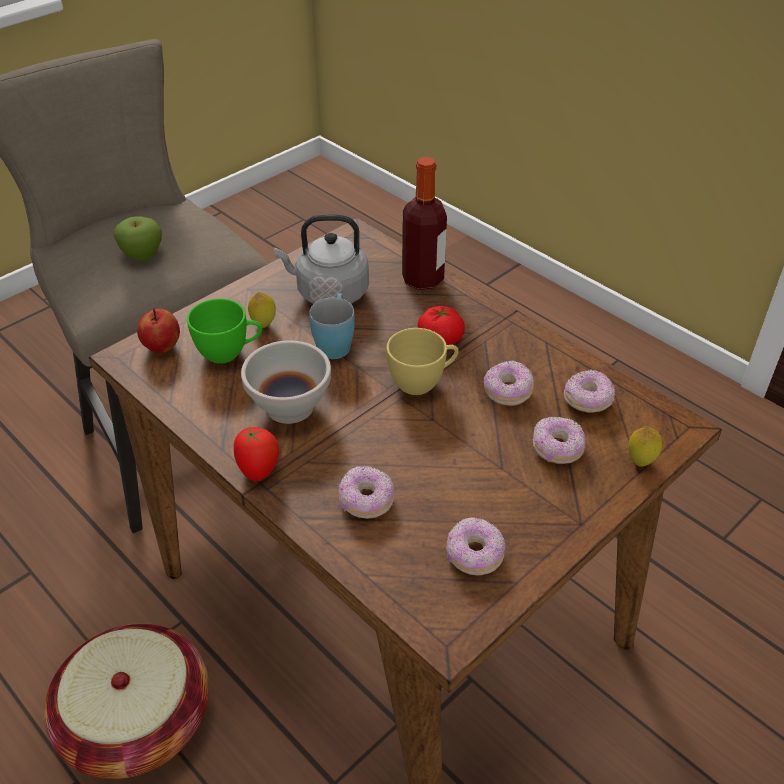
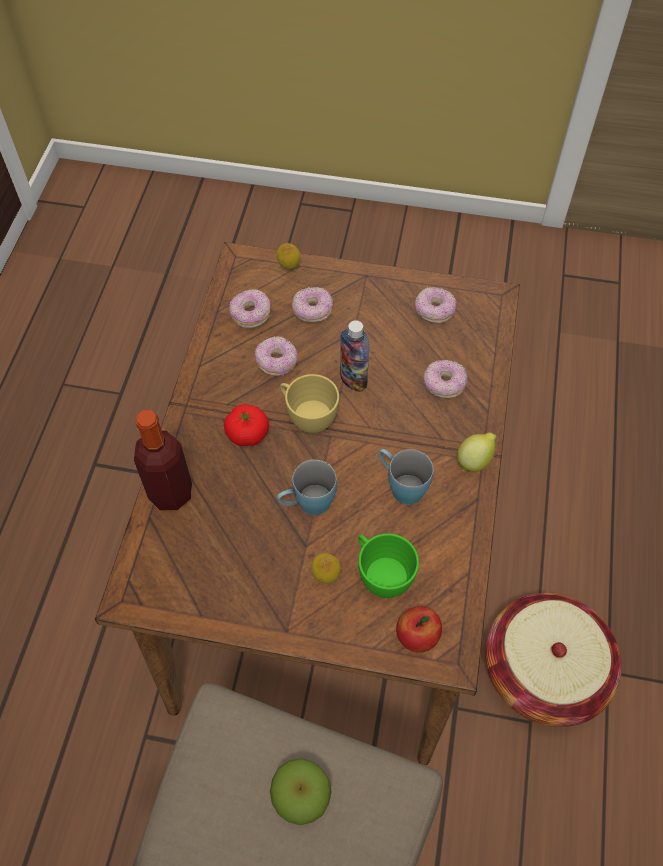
camera: 125 degrees left, 15 degrees up
tomato [234,425,279,481] -> lemon [457,432,497,472]
white bowl [241,340,331,424] -> blue mug [378,449,434,505]
grey kettle [274,214,369,304] -> none
none -> bottle [340,320,369,392]

